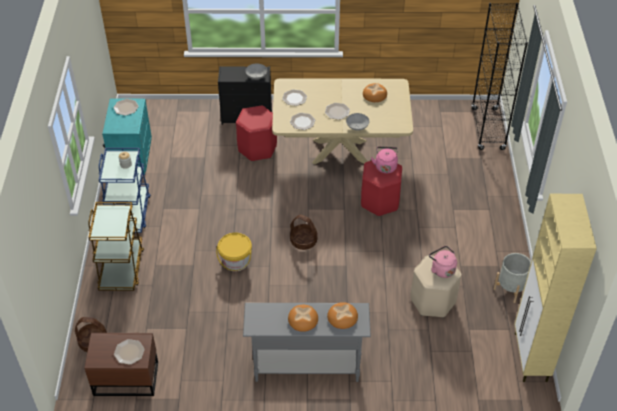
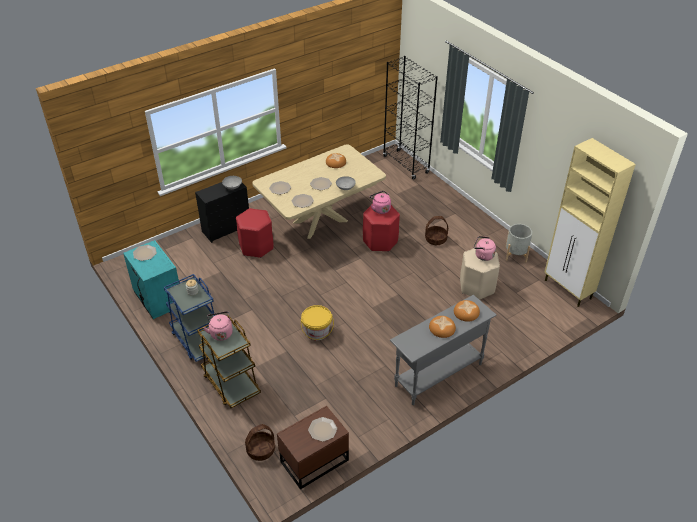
camera: 35 degrees left, 5 degrees down
basket [290,214,318,250] -> basket moved to [425,216,448,245]
none -> pink kettle [204,311,233,341]

